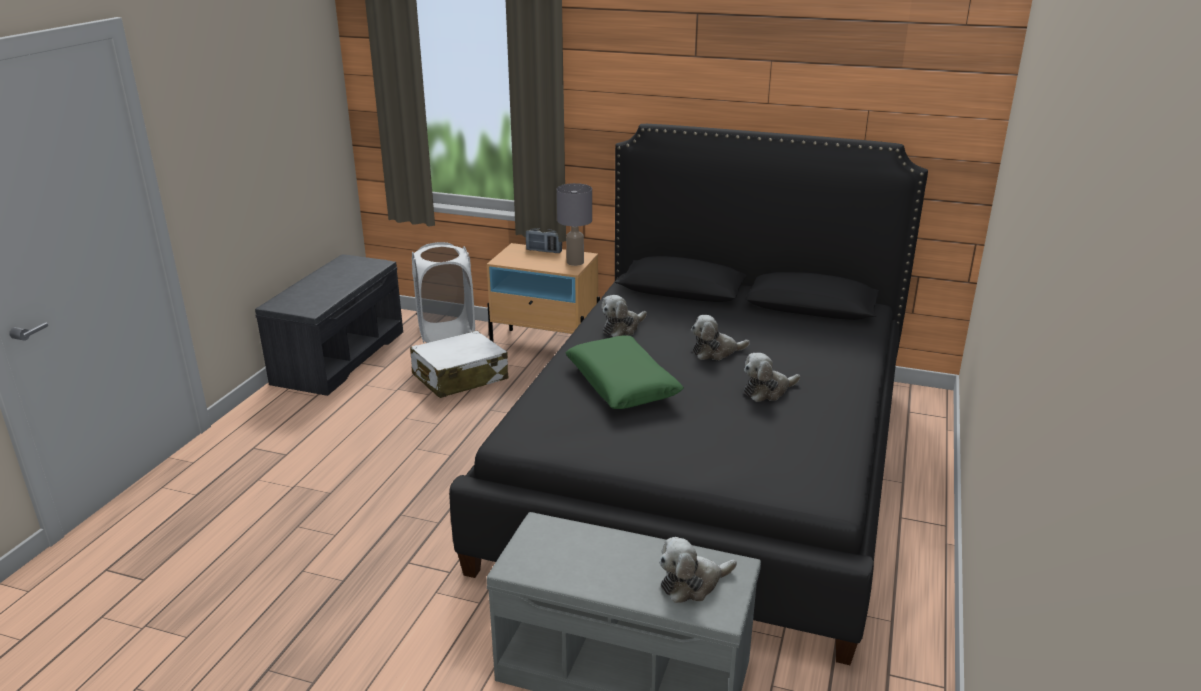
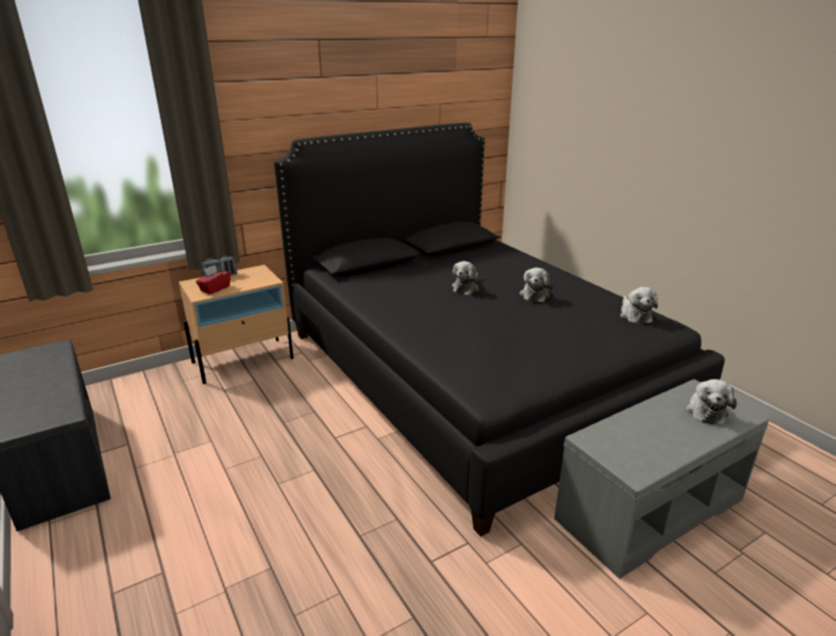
camera: 50 degrees left, 0 degrees up
white suitcase [410,330,509,398] -> none
white laundry basket [412,242,475,343] -> none
grey table lamp [557,183,592,266] -> none
green pillow [566,336,684,409] -> none
plush toy [601,295,647,337] -> plush toy moved to [620,287,658,324]
none -> red tissue box [196,265,231,294]

